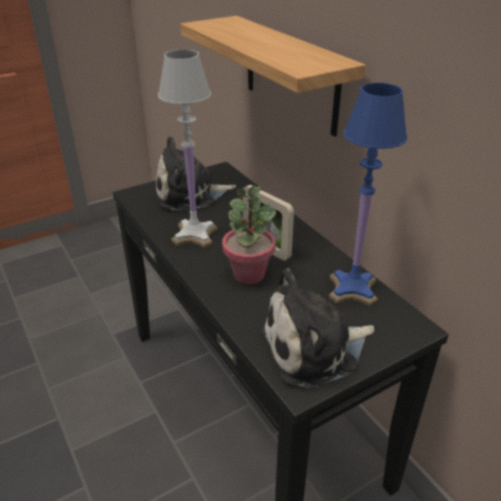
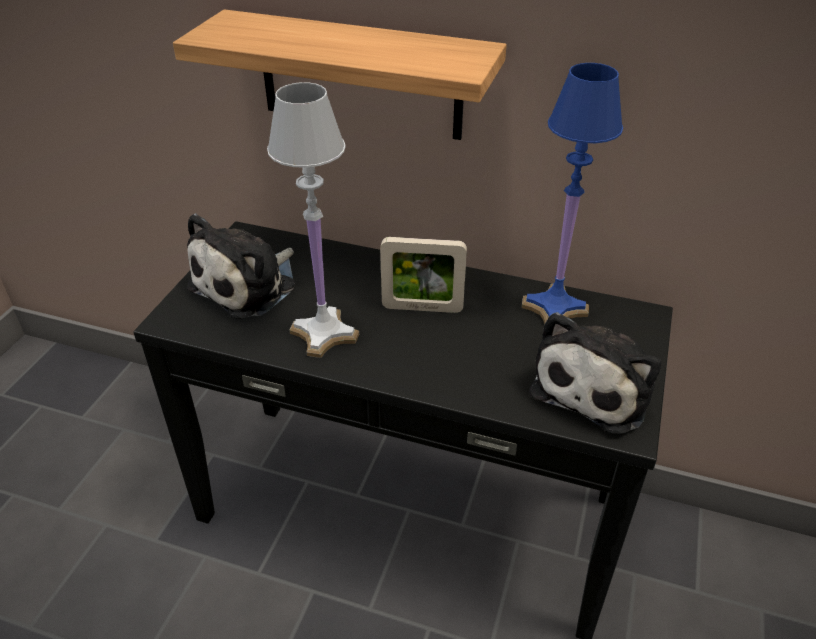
camera: 40 degrees left, 5 degrees up
potted plant [222,186,276,284] -> none

